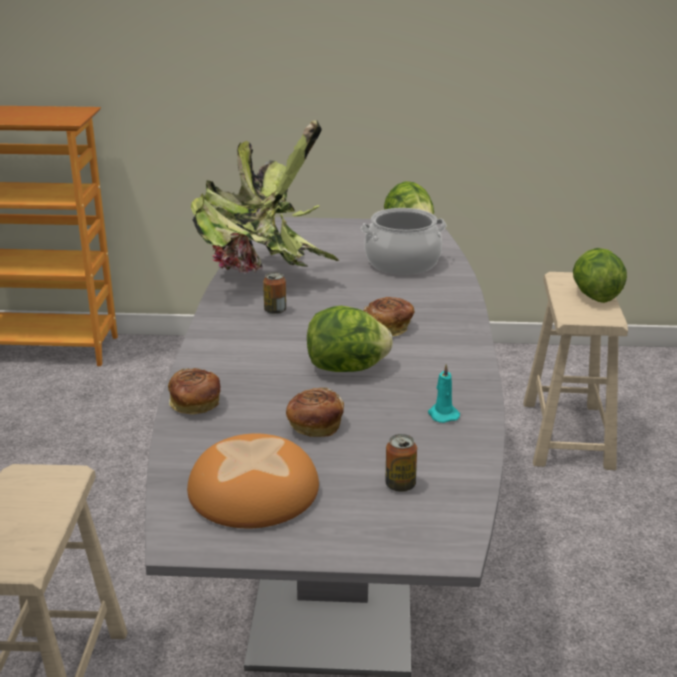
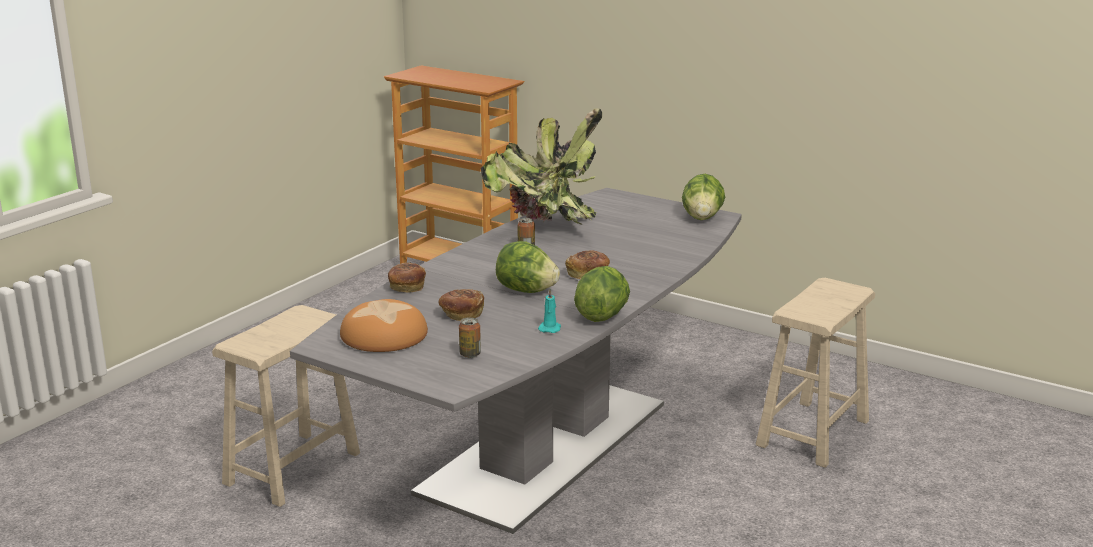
camera: 30 degrees right, 5 degrees down
cooking pot [361,208,447,275] -> none
lettuce [573,248,627,303] -> lettuce moved to [574,266,630,322]

